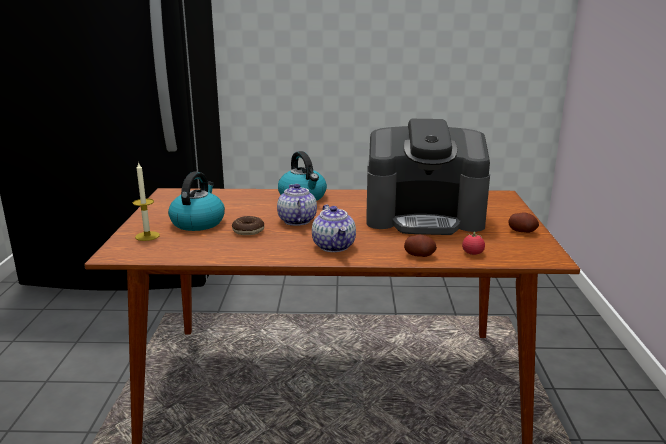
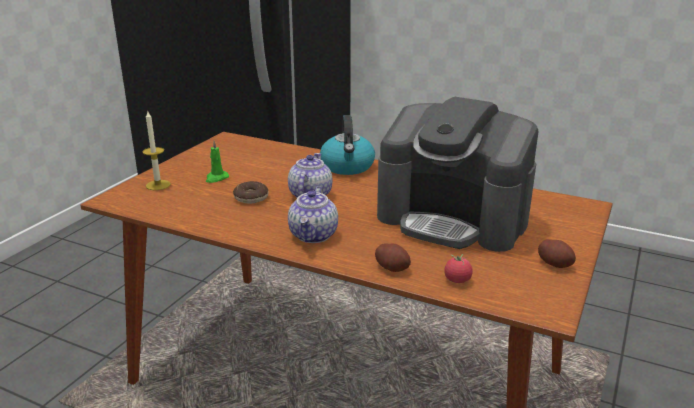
camera: 25 degrees right, 5 degrees up
kettle [168,172,225,231] -> green candle [206,141,229,183]

